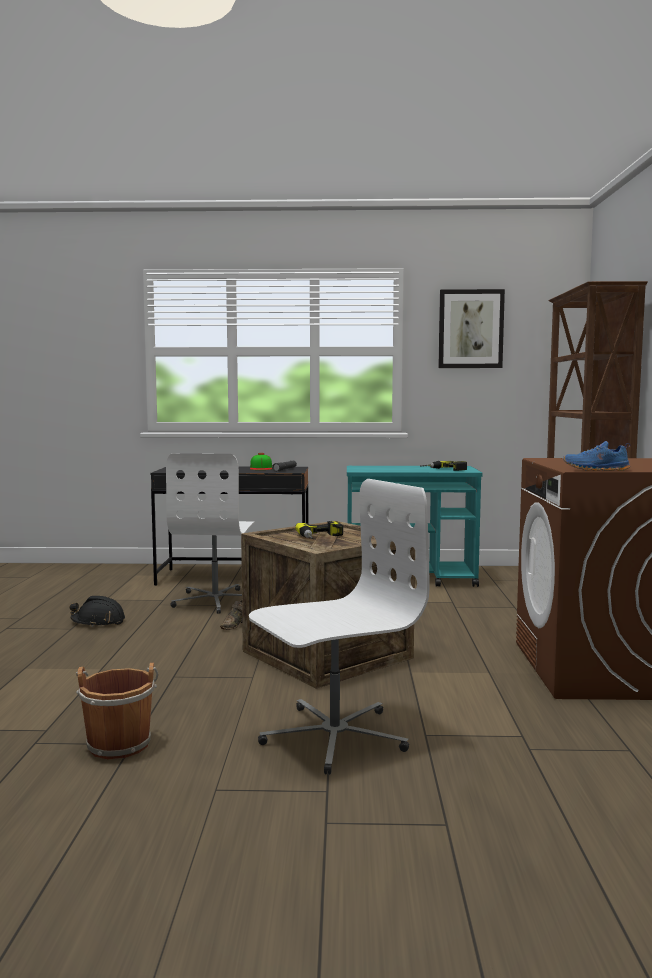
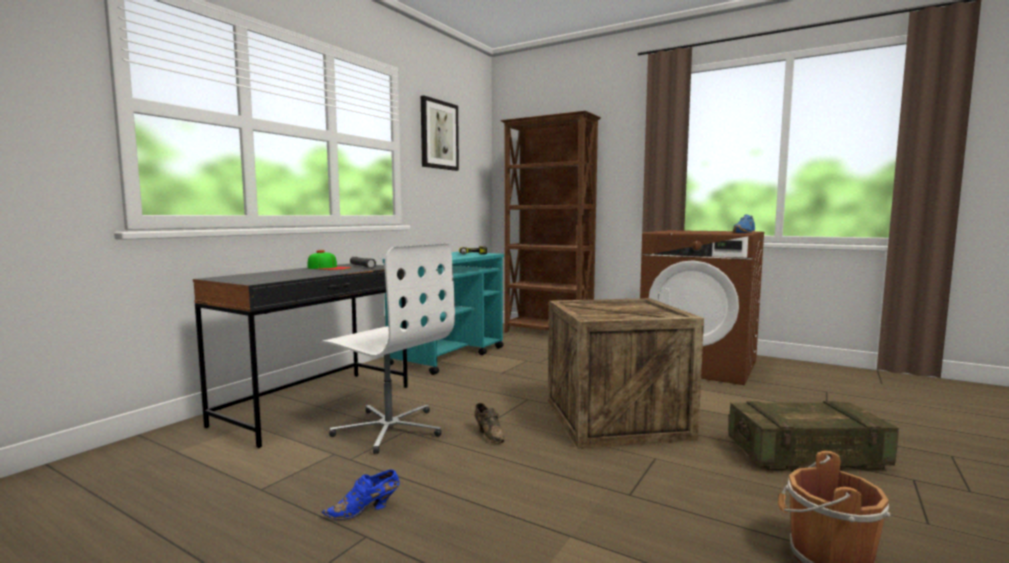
camera: 60 degrees left, 0 degrees up
black hard hat [70,596,125,627] -> blue shoe [322,469,399,520]
white office chair [249,479,429,775] -> crate [729,401,899,470]
power drill [295,521,343,538] -> none

